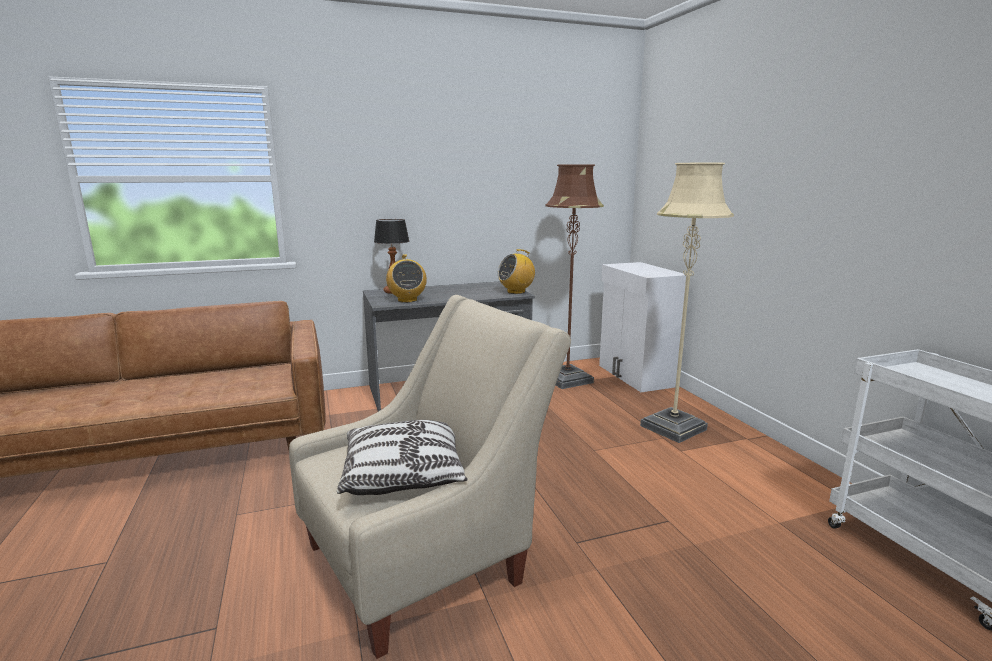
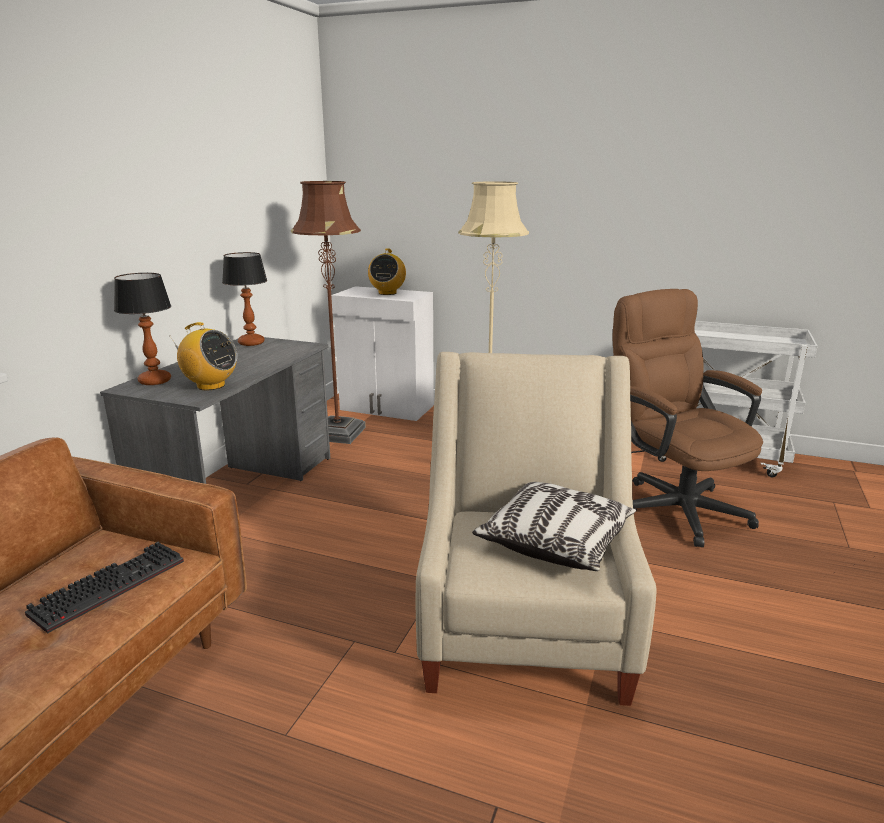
camera: 50 degrees left, 5 degrees up
radio [498,249,535,294] -> radio moved to [368,249,406,295]
none -> keyboard [25,542,184,633]
none -> table lamp [222,252,267,346]
none -> brown office chair [612,289,763,547]

